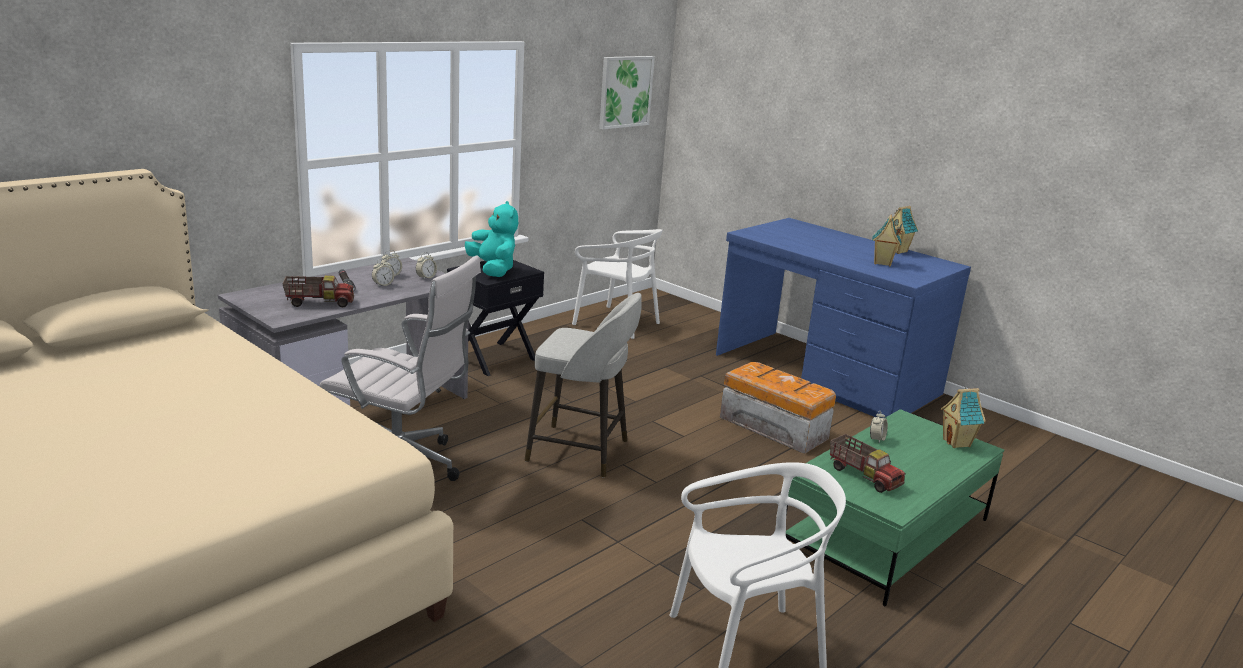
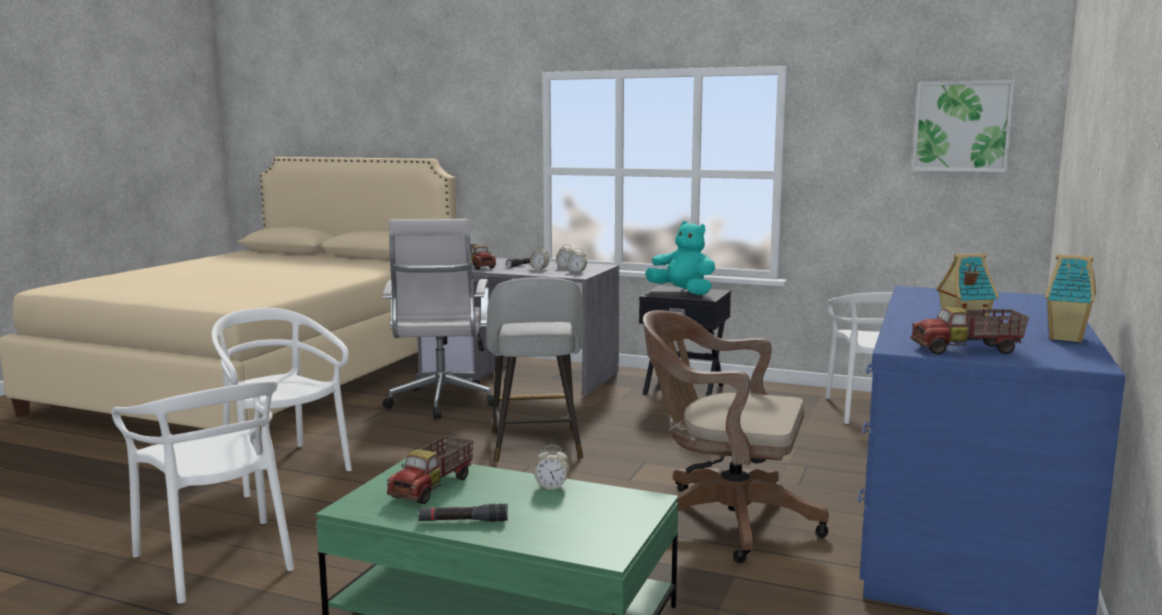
camera: 70 degrees right, 10 degrees down
turquoise plush toy [465,201,518,277] -> turquoise plush toy turned 90 degrees counterclockwise [645,221,715,295]
storage box [720,362,836,454] -> brown office chair [643,310,829,563]
toy house [941,388,986,448] -> none
none -> white chair [212,308,352,498]
none -> black flashlight [418,503,508,522]
none -> toy truck [911,307,1029,355]

